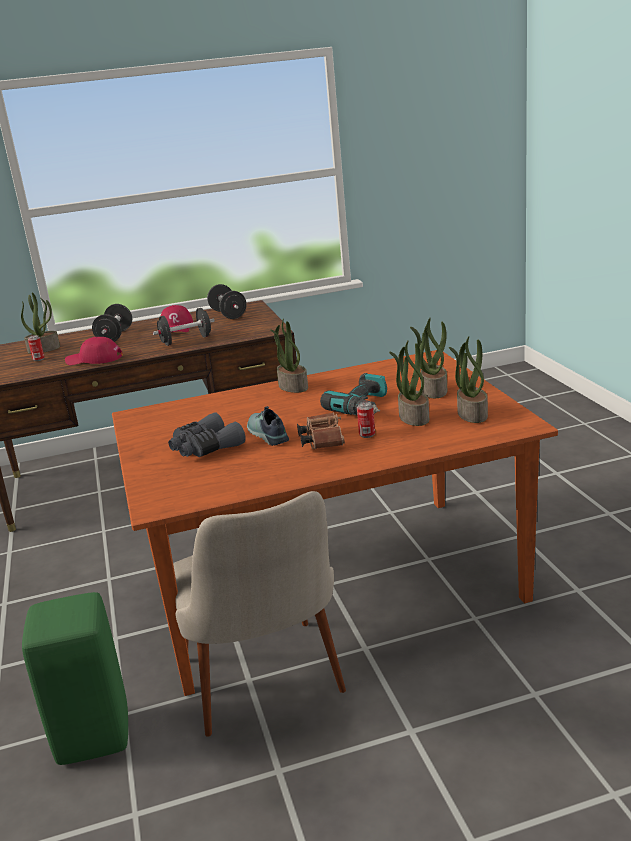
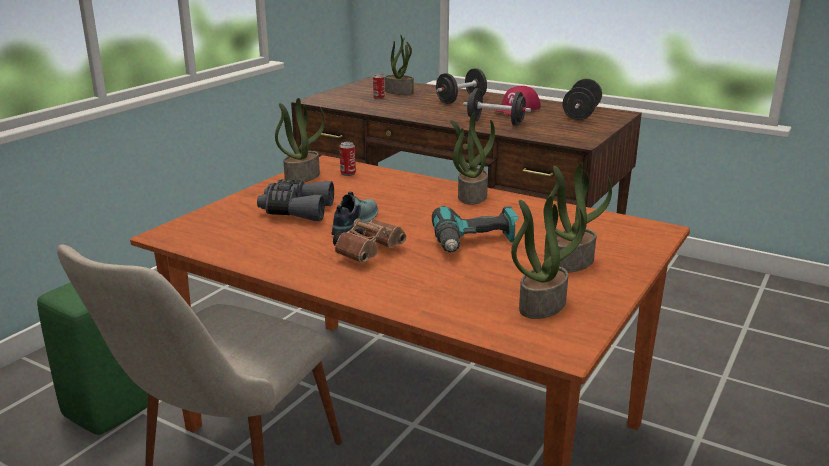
camera: 45 degrees right, 0 degrees up
red cap [65,337,123,365] -> none
can [357,402,375,438] -> can moved to [339,142,356,176]
potted plant [389,340,429,426] -> potted plant moved to [275,98,325,182]

